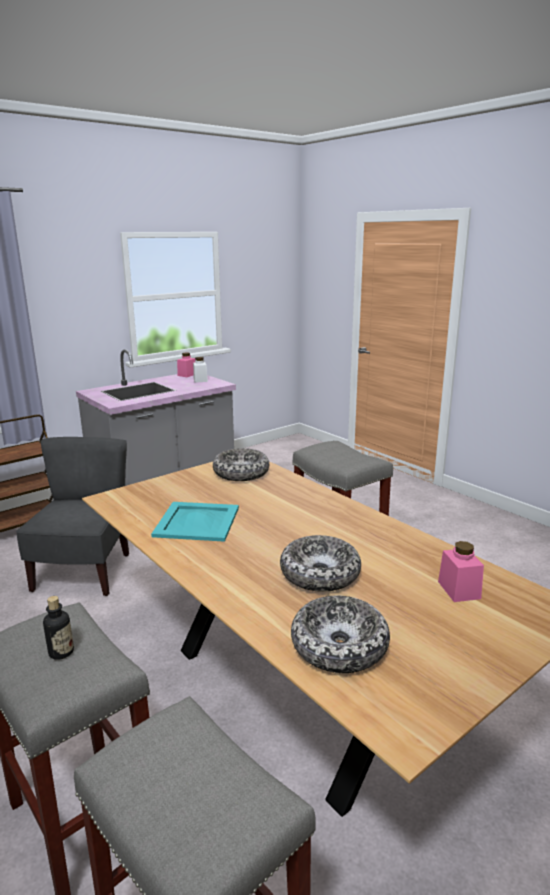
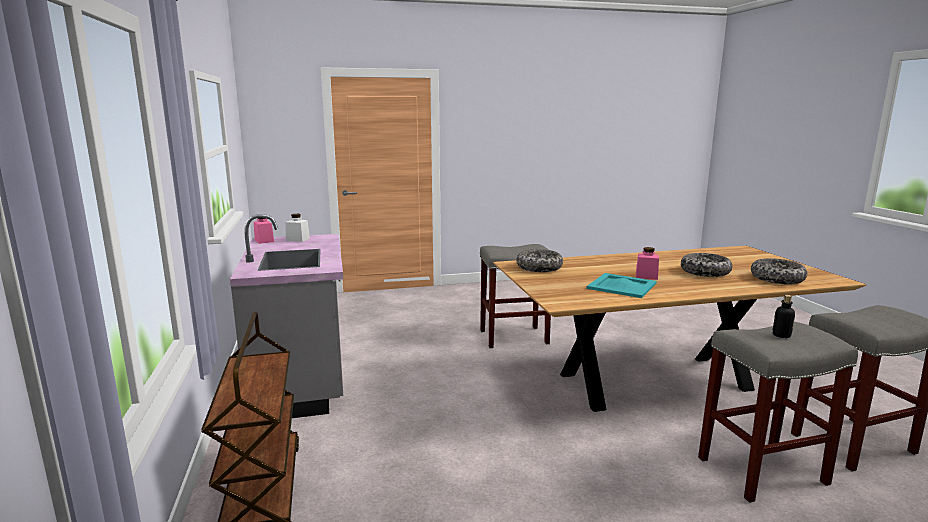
camera: 65 degrees left, 5 degrees down
grey chair [16,437,129,596] -> none
pink jar [438,541,484,602] -> pink jar moved to [636,247,659,280]

